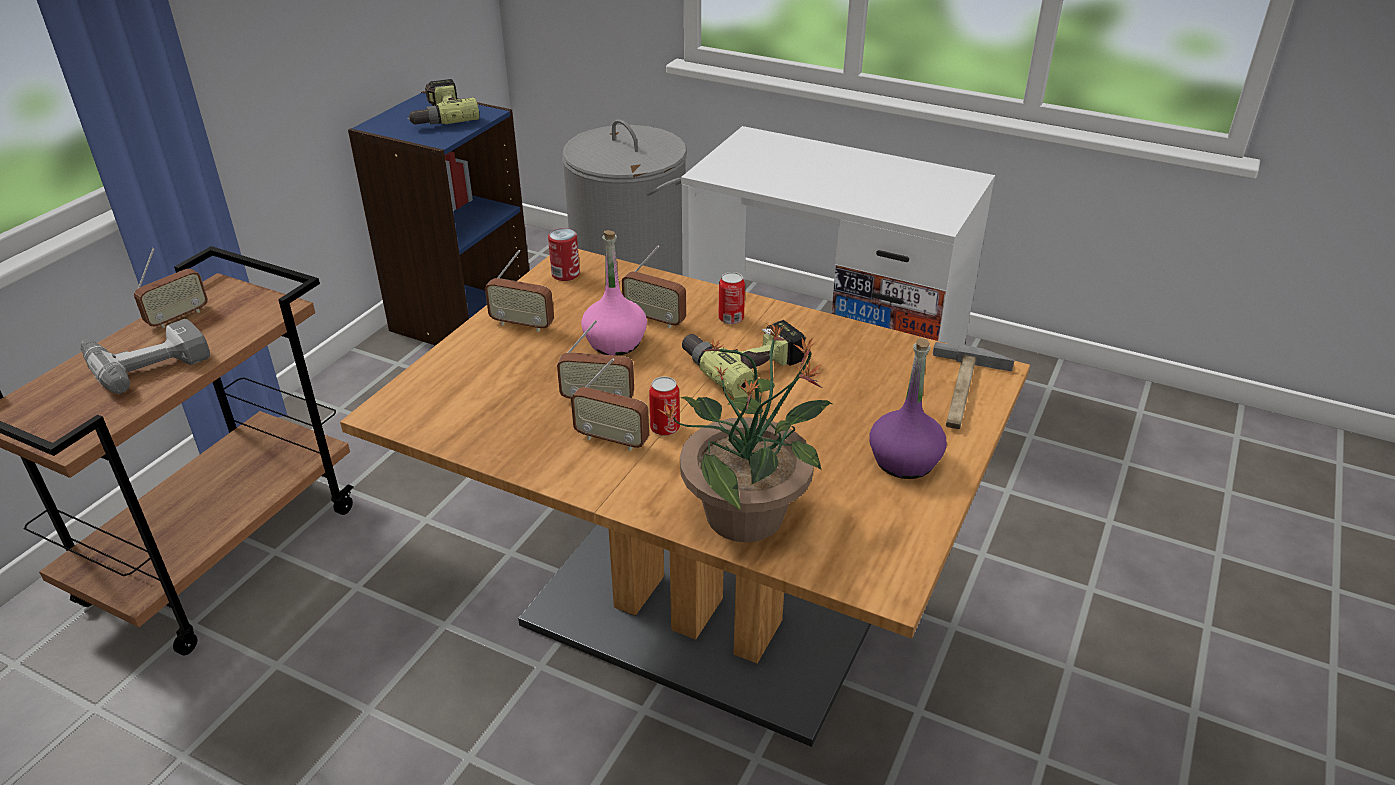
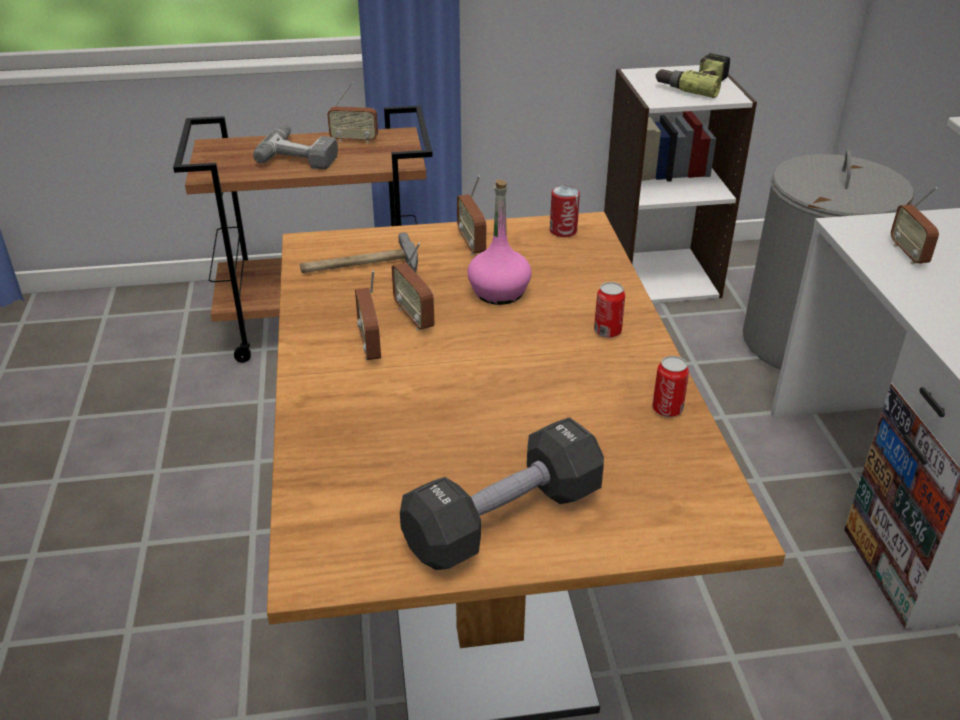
camera: 55 degrees right, 0 degrees up
blue bookcase [348,91,529,346] -> white bookcase [604,65,757,303]
radio [622,246,686,328] -> radio moved to [891,187,939,264]
can [649,376,680,436] -> can moved to [652,356,689,417]
potted plant [658,324,833,542] -> none
power drill [682,320,807,398] -> none
purple bottle [870,338,947,479] -> black dumbbell [400,417,604,570]
hammer [933,342,1015,429] -> hammer moved to [300,232,418,273]

